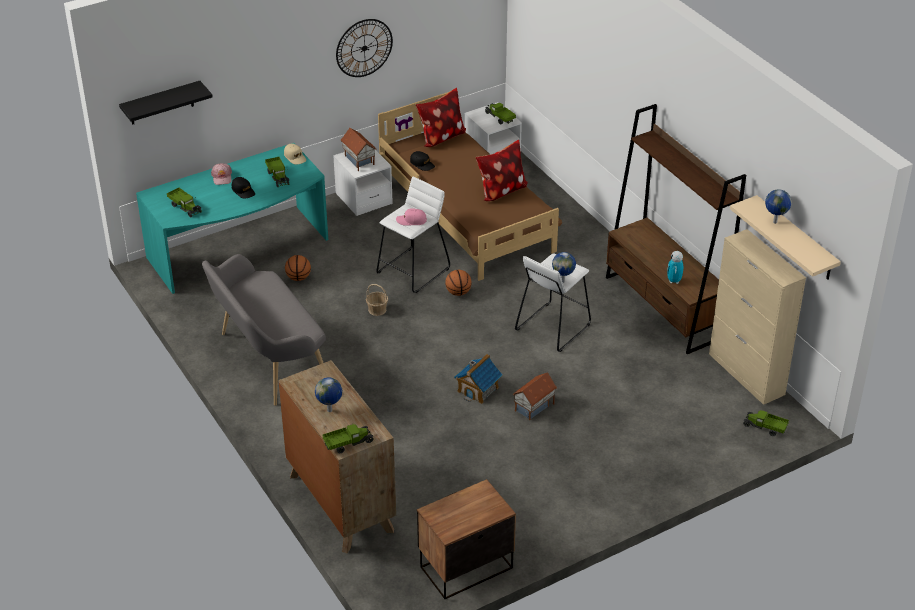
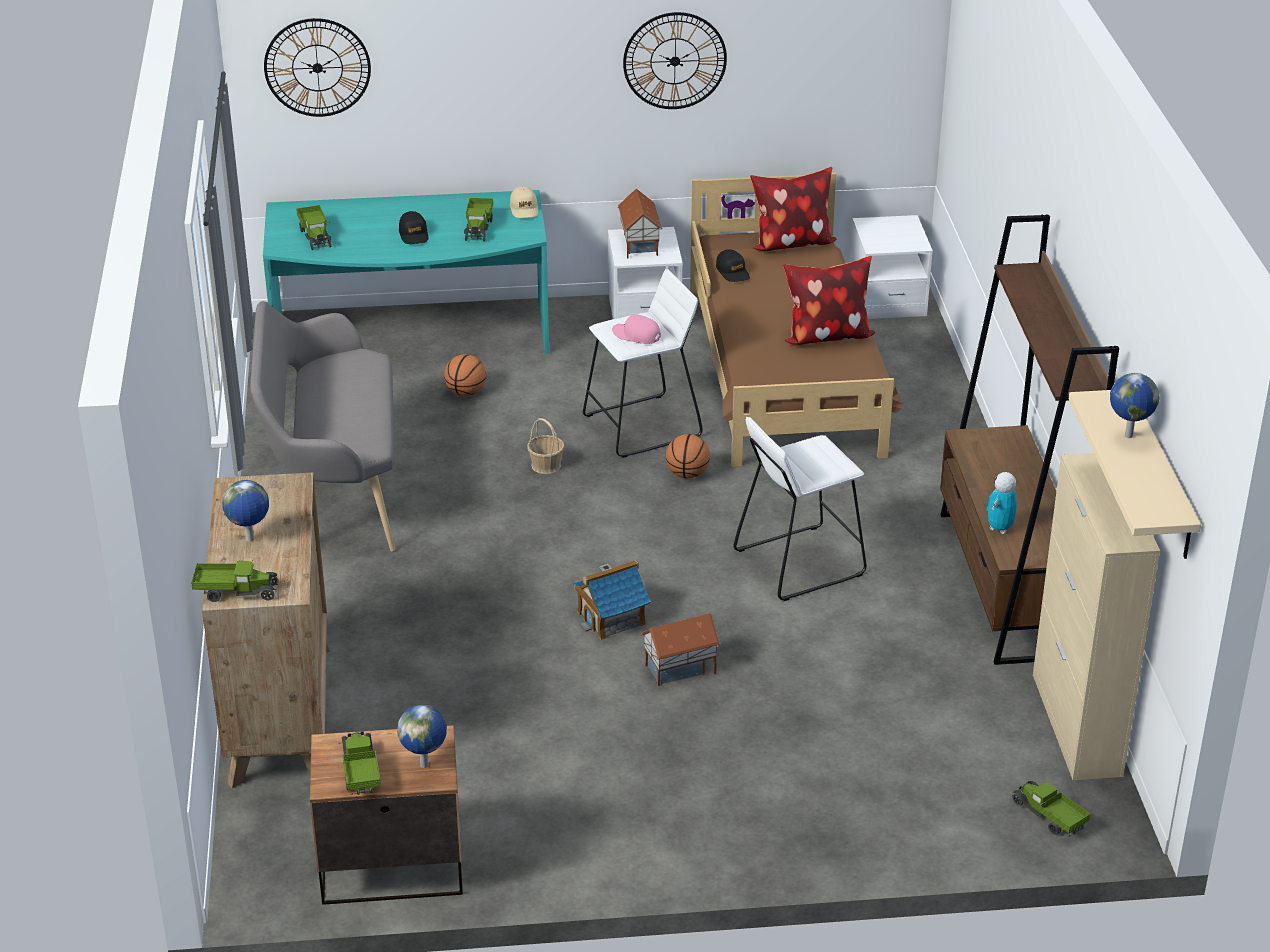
camera: 25 degrees right, 5 degrees down
black shelf [119,81,213,125] -> wall clock [264,18,371,117]
pink cap [211,163,232,185] -> none
toy truck [485,103,516,124] -> toy truck moved to [339,731,381,795]
globe [552,252,576,283] -> globe moved to [397,705,447,768]

